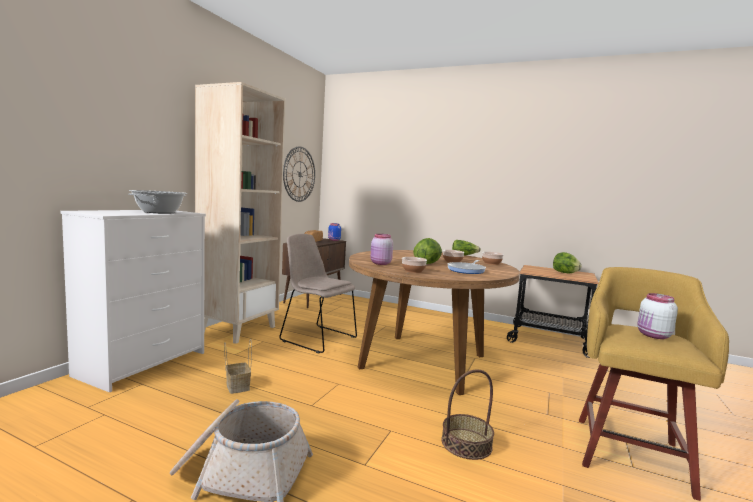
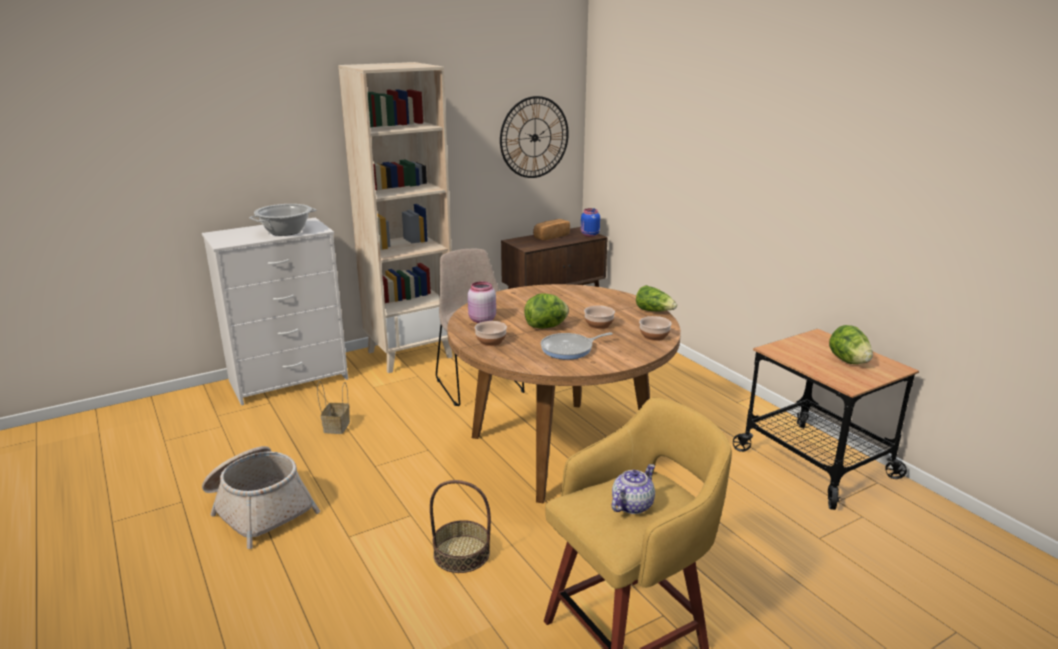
camera: 35 degrees right, 15 degrees up
white jar [637,293,678,339] -> teapot [612,464,655,514]

